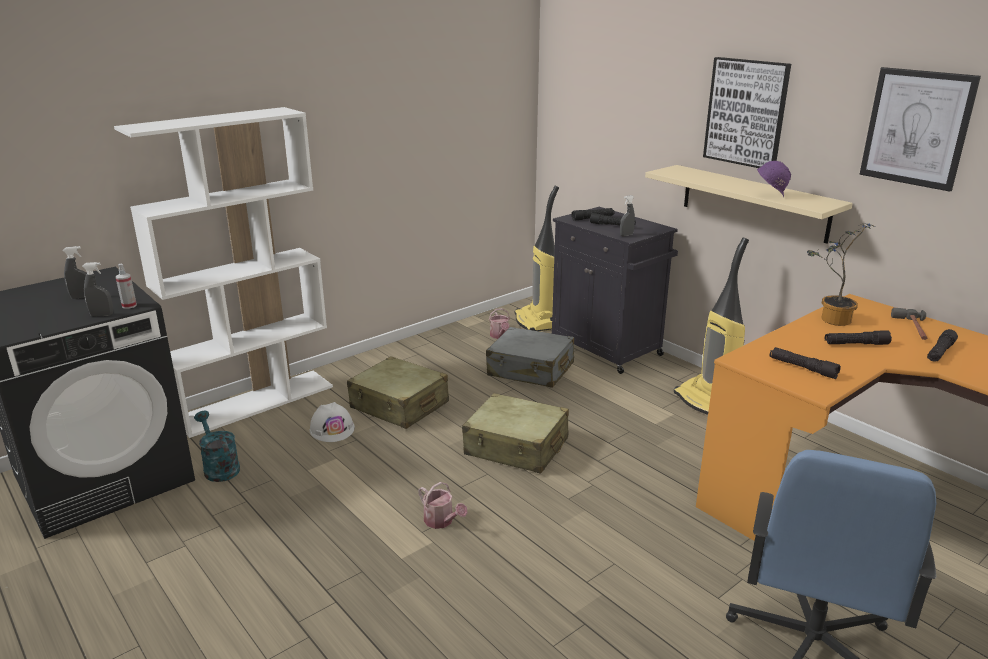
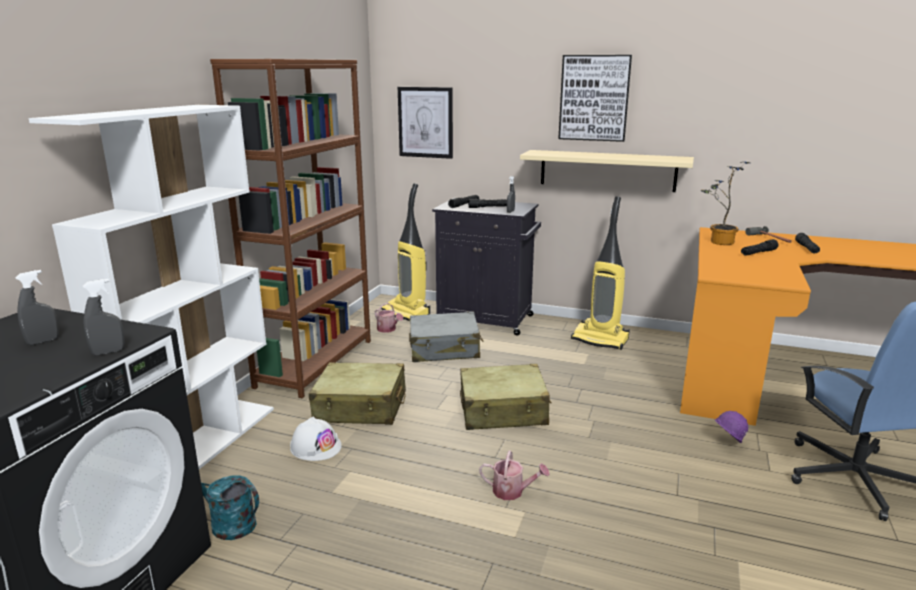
camera: 30 degrees left, 5 degrees down
spray bottle [116,264,137,309] -> none
purple hard hat [757,161,791,197] -> purple hard hat moved to [714,411,748,443]
black flashlight [770,347,841,379] -> none
picture [860,67,981,192] -> picture moved to [398,87,453,159]
none -> brown bookcase [210,59,371,398]

